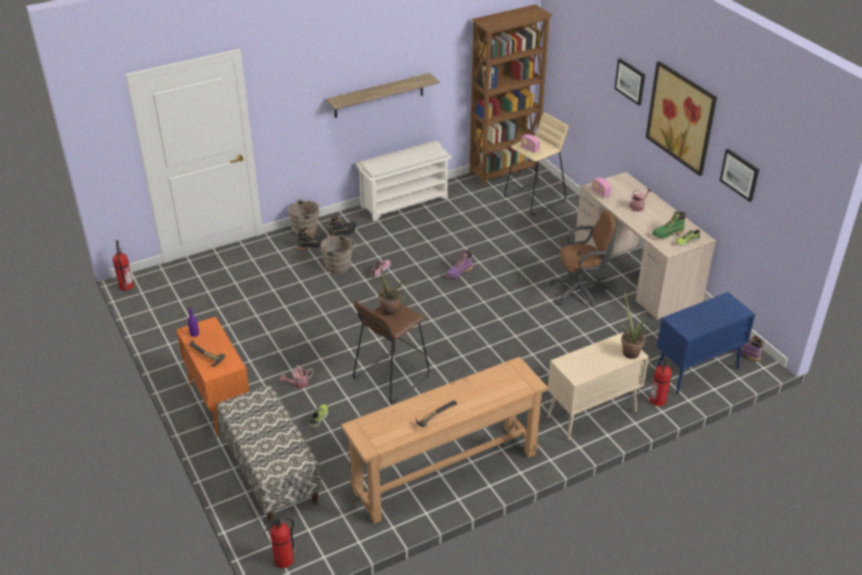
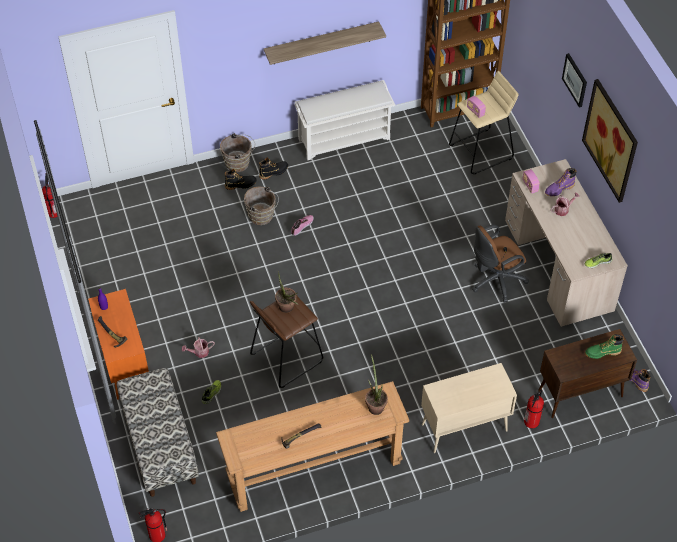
camera: 10 degrees right, 15 degrees up
purple boot [446,250,473,278] -> purple boot moved to [545,168,577,196]
brown office chair [549,211,617,308] -> brown office chair turned 150 degrees clockwise [472,224,529,303]
potted plant [620,290,646,359] -> potted plant moved to [365,354,388,415]
green boot [652,211,686,238] -> green boot moved to [585,334,624,359]
blue cabinet [657,292,755,395] -> brown cabinet [538,329,637,418]
picture [719,149,759,202] -> none

